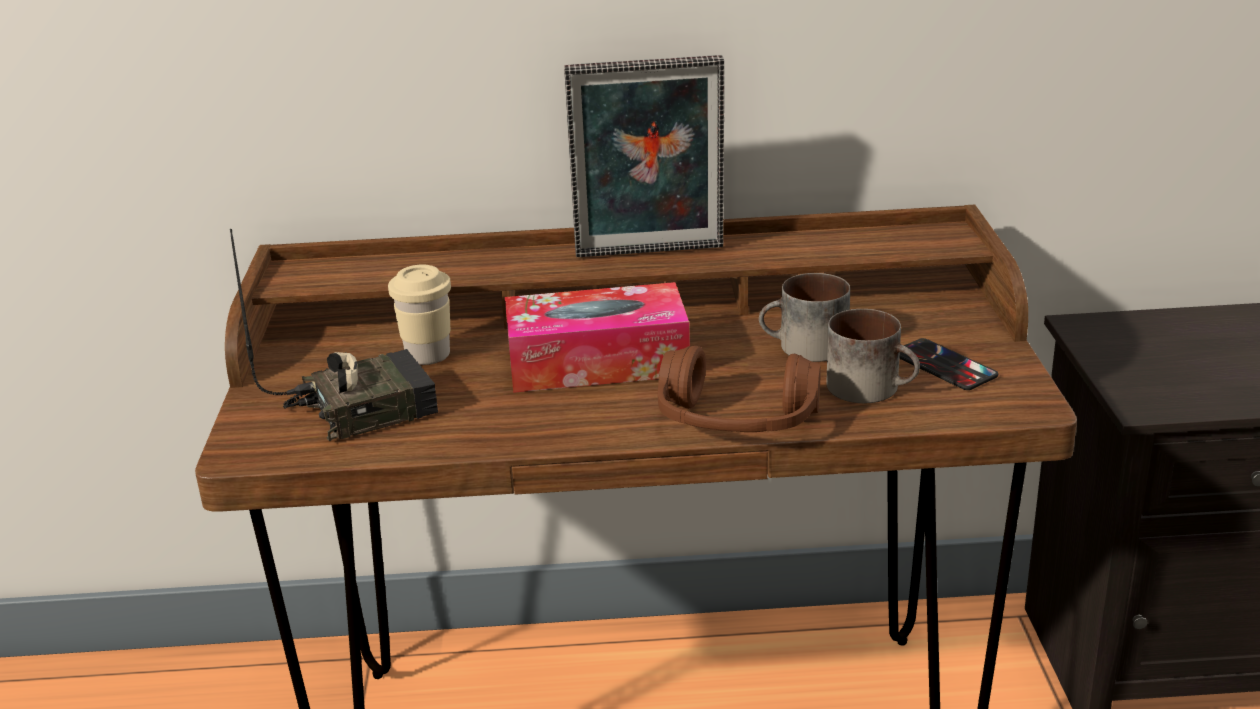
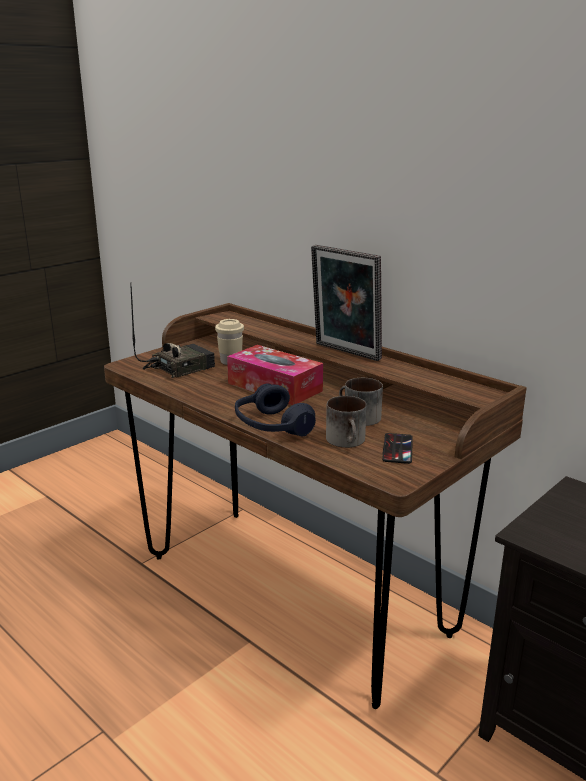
camera: 45 degrees right, 5 degrees down
radio [230,229,438,441] -> radio turned 60 degrees counterclockwise [131,286,215,378]
brown headphones [658,346,821,432] -> blue headphones [235,383,316,436]

